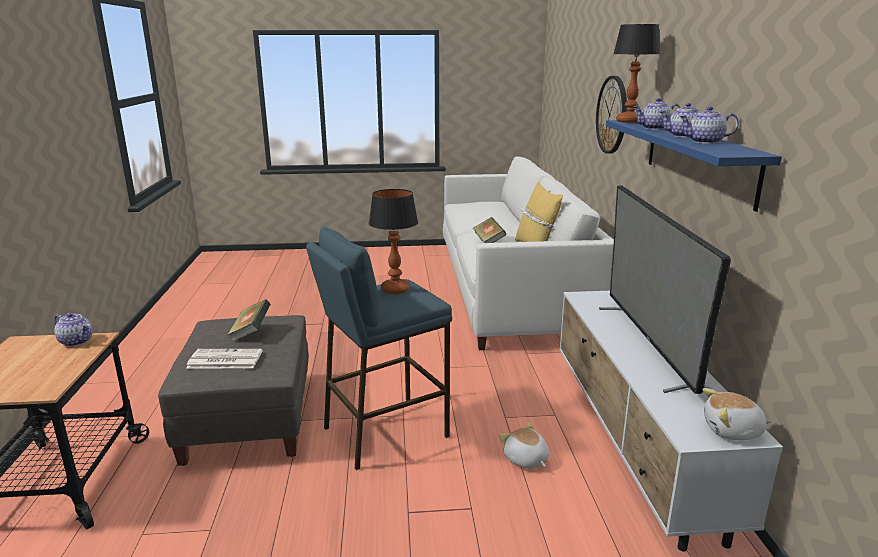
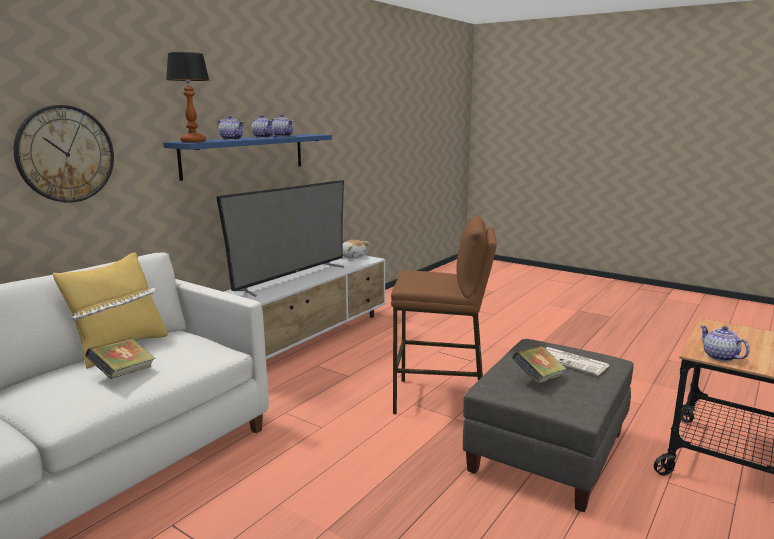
camera: 140 degrees left, 5 degrees down
blue stool [306,227,452,470] -> brown stool [391,215,497,414]
table lamp [369,189,418,294] -> none
plush toy [499,422,549,469] -> none

